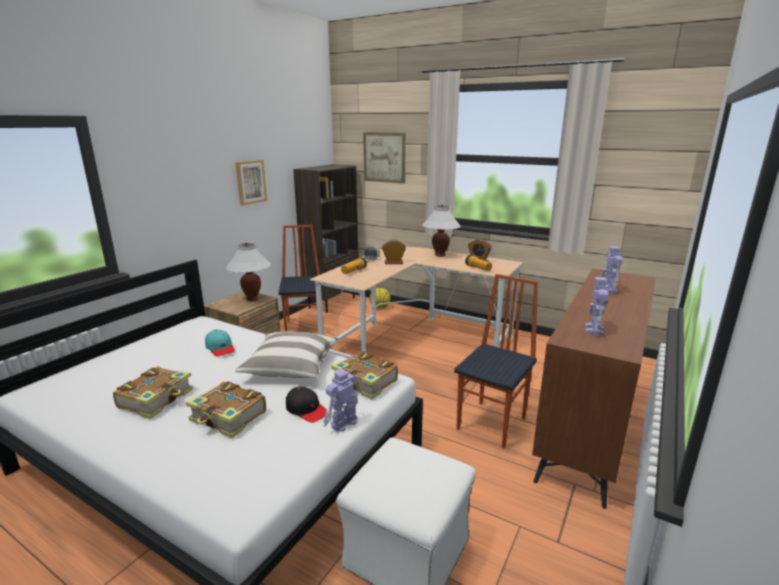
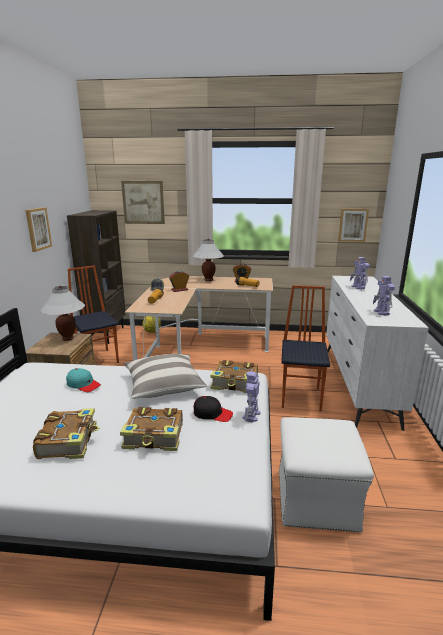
camera: 25 degrees left, 0 degrees up
brown dresser [532,269,656,509] -> white dresser [326,276,429,431]
none -> picture [338,209,369,242]

